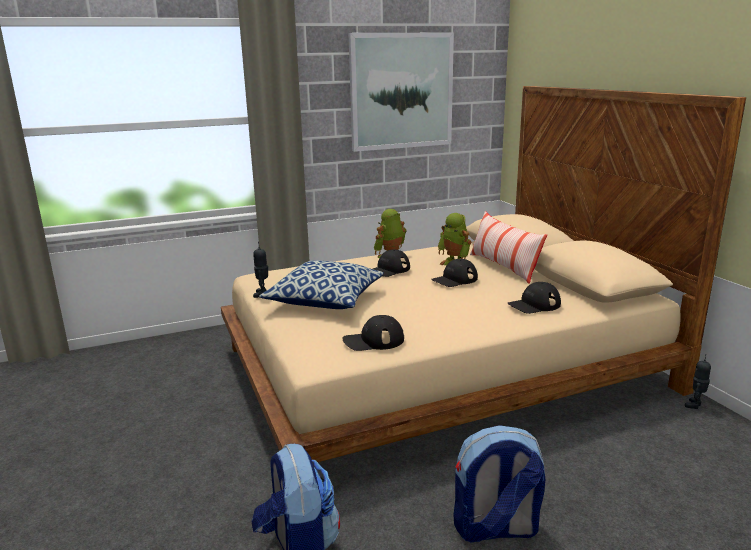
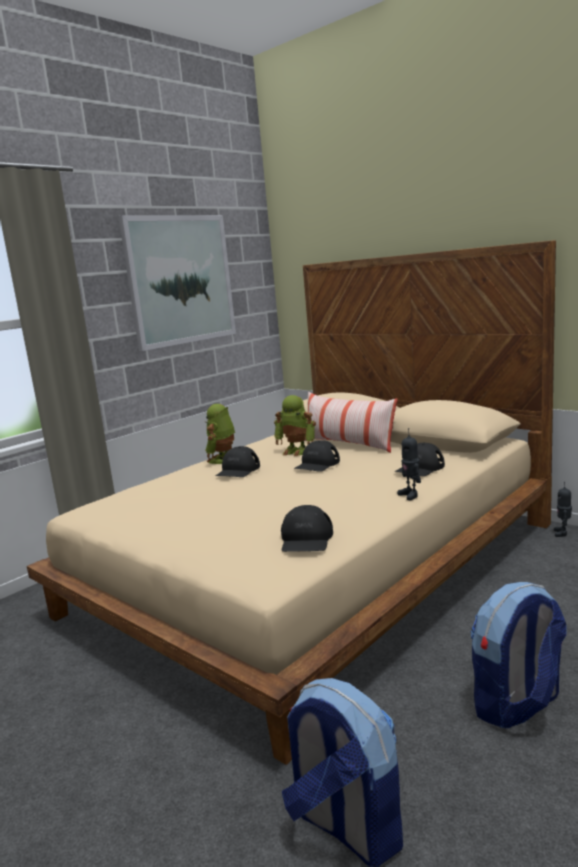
camera: 25 degrees left, 5 degrees down
toy robot [253,242,268,298] -> toy robot moved to [397,428,421,500]
pillow [259,260,384,309] -> none
black cap [343,315,404,351] -> black cap turned 45 degrees counterclockwise [281,505,333,552]

